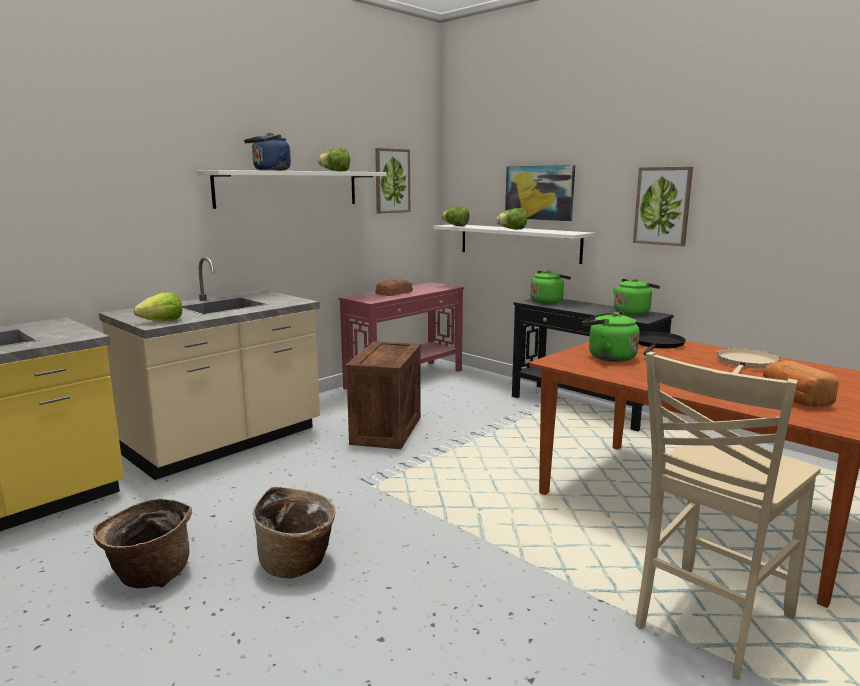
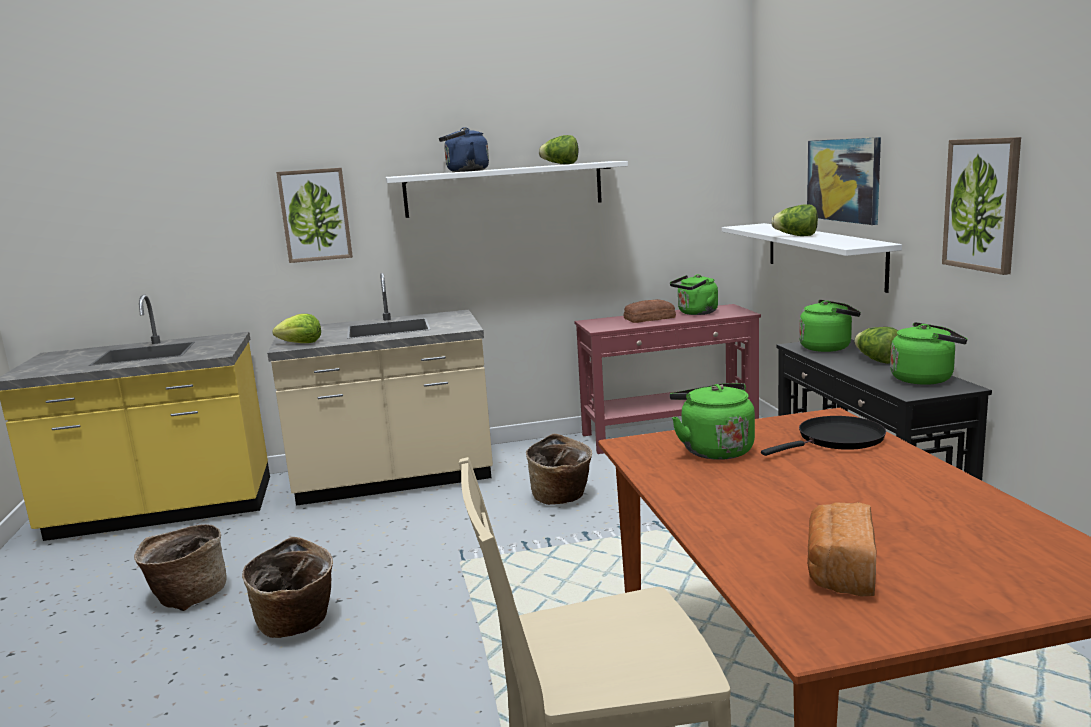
camera: 35 degrees right, 0 degrees up
crate [345,341,421,449] -> basket [526,434,592,505]
picture [375,148,410,214] -> picture moved to [276,168,353,263]
lettuce [442,206,469,226] -> lettuce moved to [854,327,898,364]
beige frying pan [717,348,780,374] -> none
none -> green kettle [670,274,718,315]

